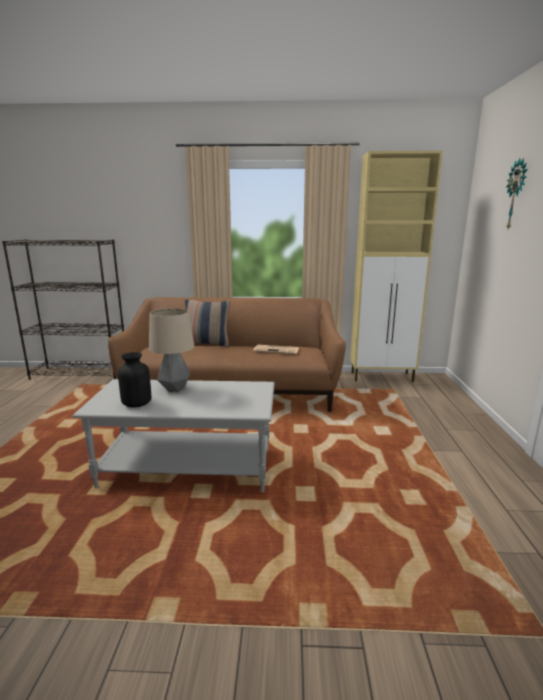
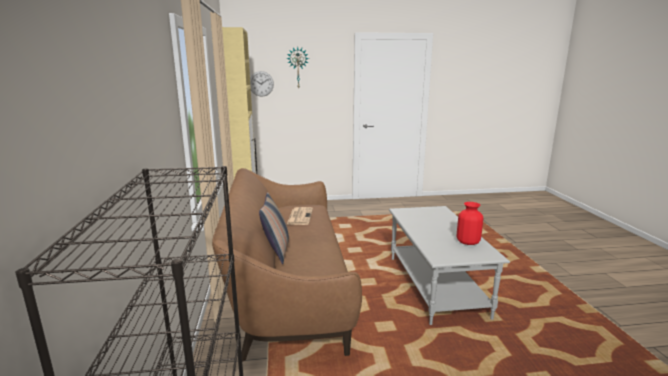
camera: 100 degrees left, 0 degrees up
black vase [118,352,151,408] -> red vase [457,202,483,245]
table lamp [149,308,194,392] -> none
none -> wall clock [250,71,274,97]

